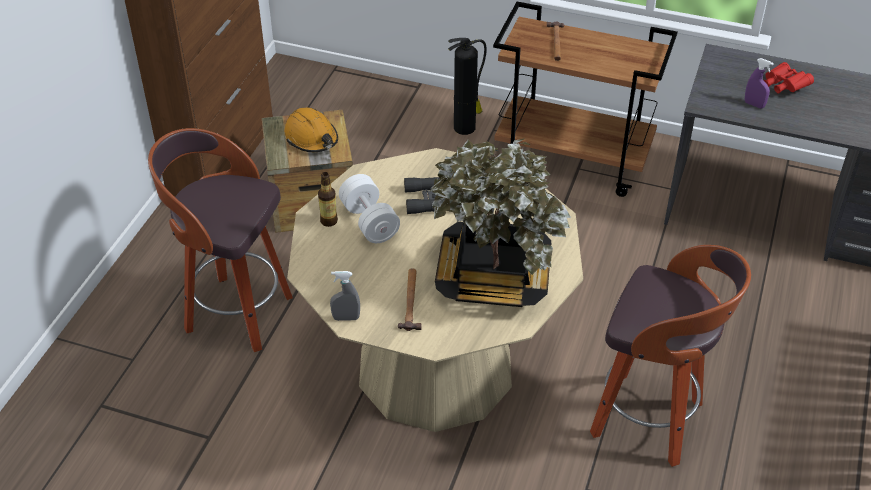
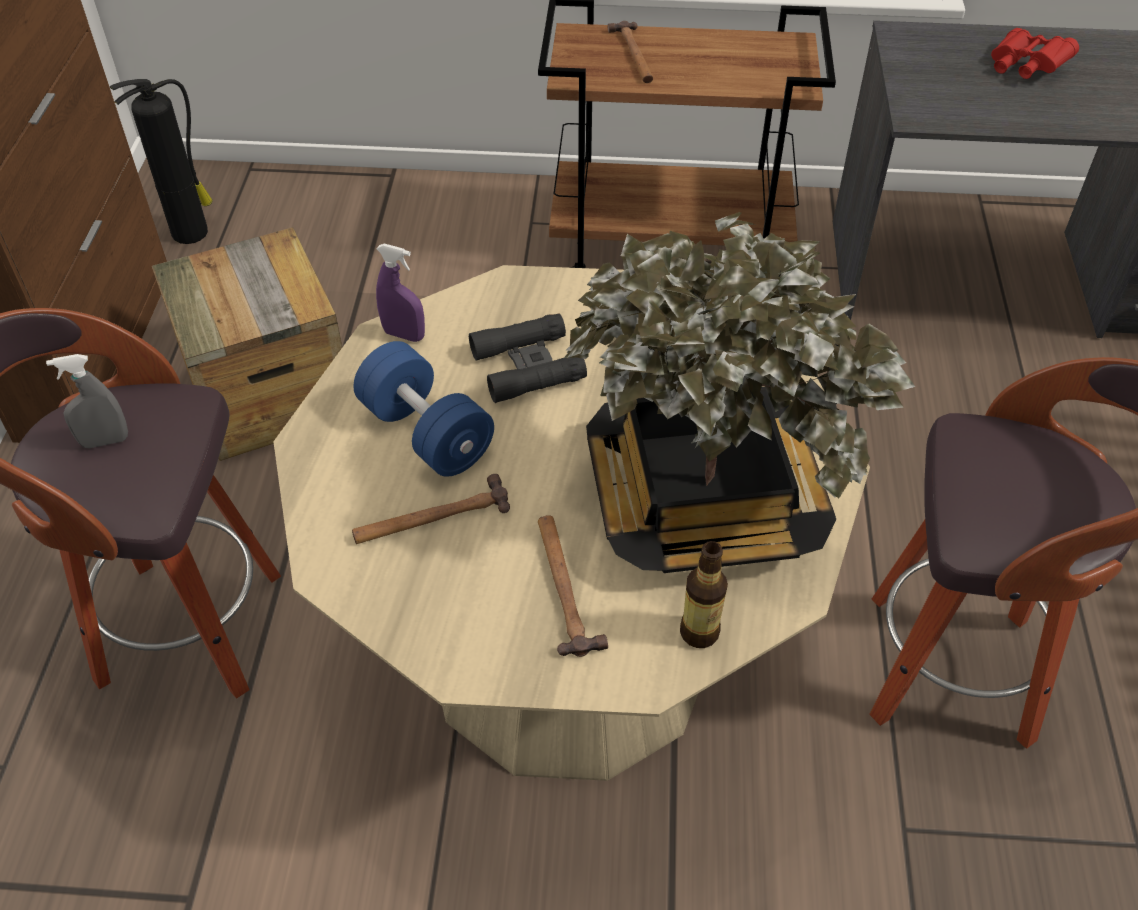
camera: 15 degrees left, 5 degrees up
orange hard hat [284,108,338,152] -> none
bottle [318,172,338,227] -> bottle moved to [680,541,728,648]
grey spray bottle [330,271,360,321] -> grey spray bottle moved to [46,354,128,448]
white dumbbell [339,174,400,243] -> blue dumbbell [353,341,494,477]
fire extinguisher [448,38,487,135] -> fire extinguisher moved to [110,79,213,244]
purple spray bottle [745,58,774,108] -> purple spray bottle moved to [376,243,425,342]
none -> hammer [352,474,510,544]

